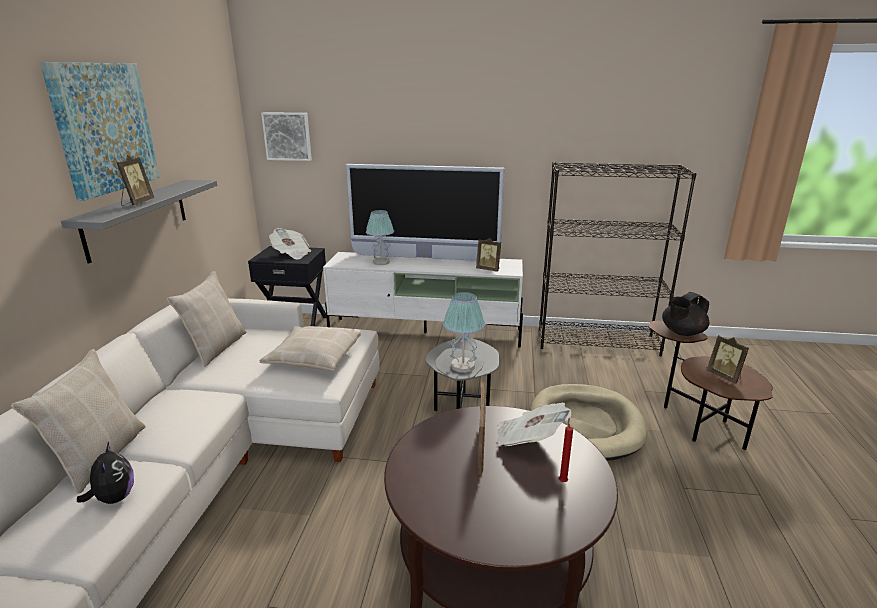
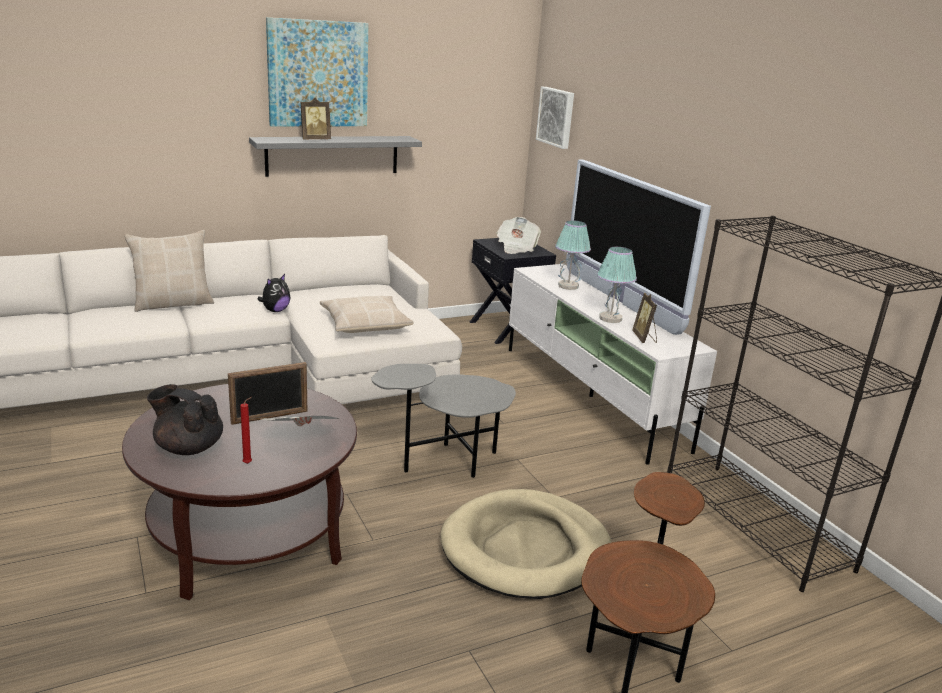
camera: 55 degrees right, 0 degrees up
plush toy [77,442,134,504] -> plush toy moved to [257,274,291,312]
beige pillow [167,271,246,367] -> none
table lamp [443,292,485,373] -> table lamp moved to [597,247,637,323]
black teapot [662,292,709,336] -> black teapot moved to [147,384,223,455]
picture frame [707,335,749,384] -> none

